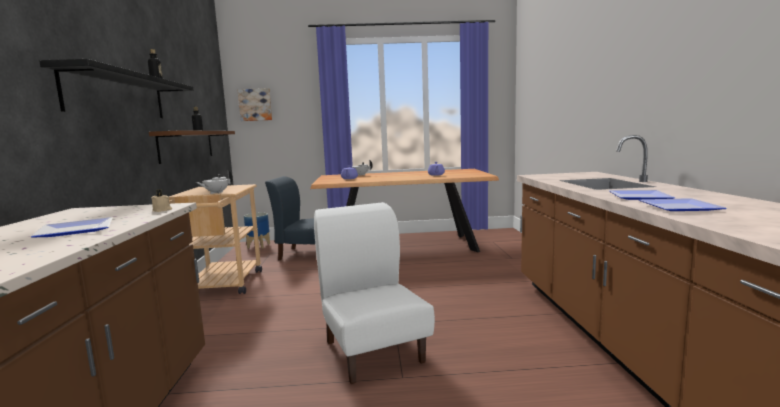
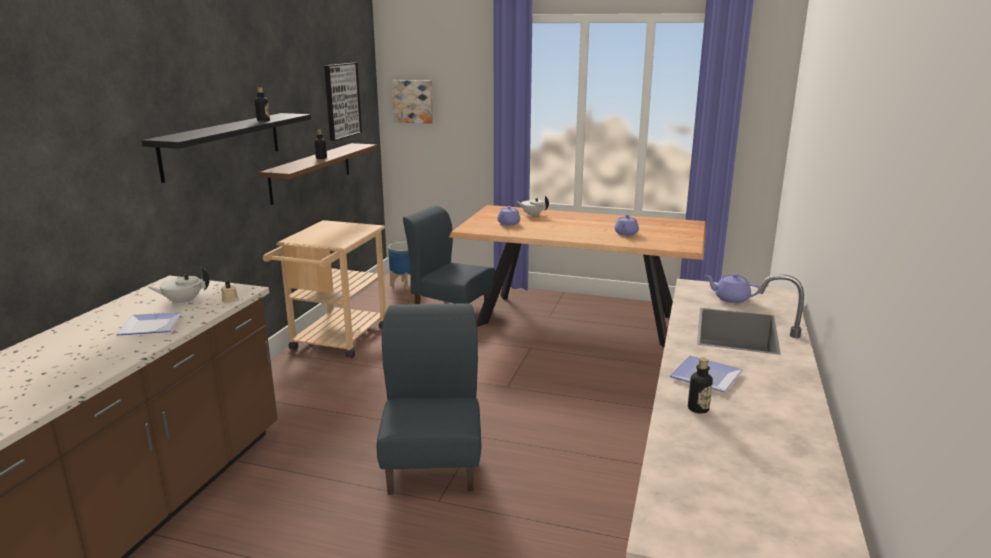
camera: 20 degrees right, 10 degrees up
white teapot [196,170,233,194] -> white teapot moved to [147,268,210,305]
white chair [314,202,435,384] -> blue chair [377,303,482,495]
plate [639,198,726,211] -> bottle [688,358,713,414]
none -> picture [324,63,362,141]
none -> purple teapot [705,273,760,303]

